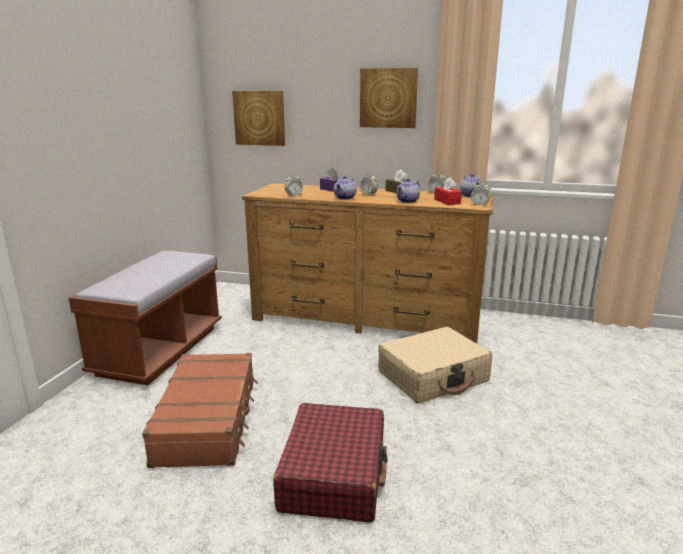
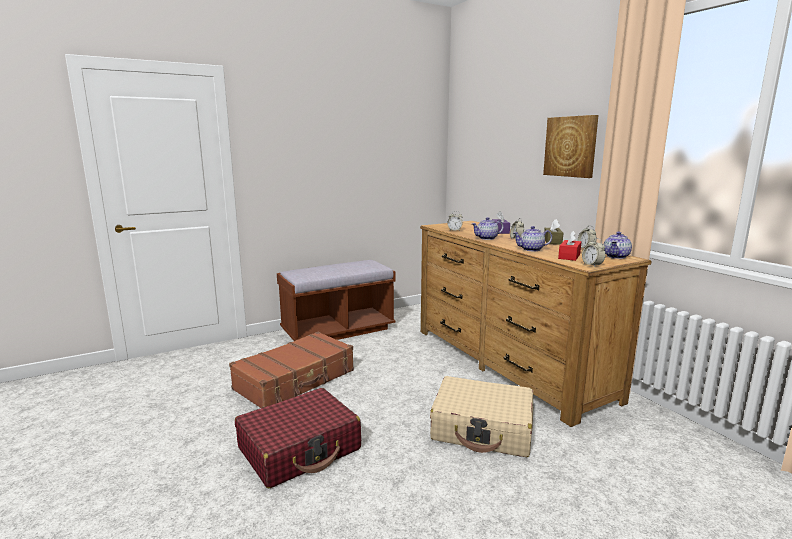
camera: 45 degrees right, 5 degrees down
picture [232,91,285,146] -> none

